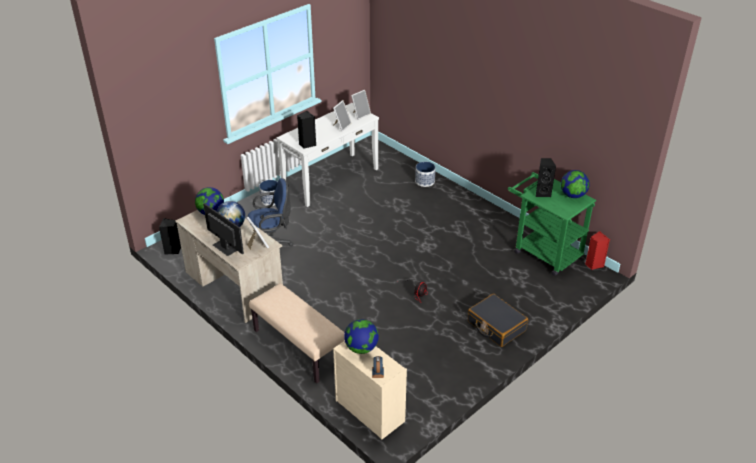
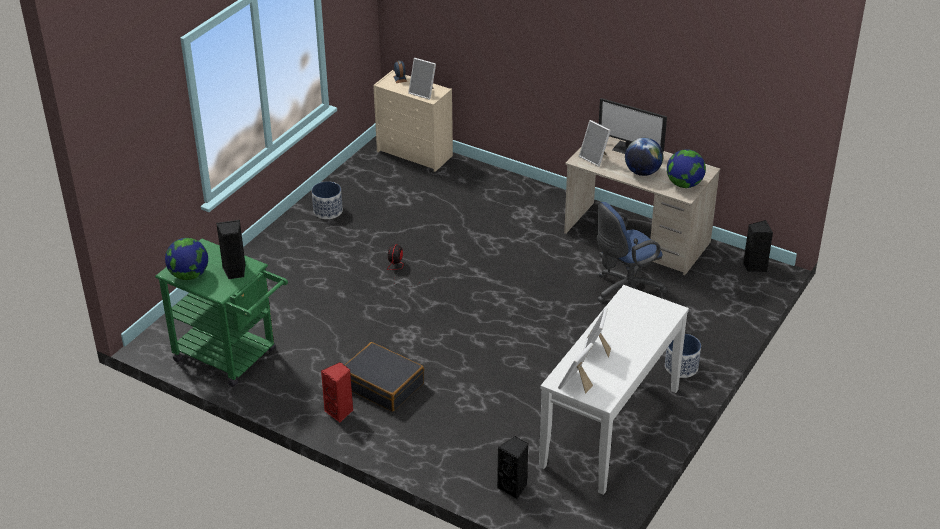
camera: 165 degrees right, 0 degrees up
beige bench [249,283,345,383] -> none
black speaker [297,111,316,149] -> black speaker moved to [497,436,528,500]
globe [344,319,379,354] -> picture frame [408,58,436,100]
planter [415,162,436,187] -> planter moved to [312,181,343,219]
black suitcase [468,294,528,347] -> black suitcase moved to [345,342,424,411]
red speaker [585,231,610,270] -> red speaker moved to [321,362,353,423]

